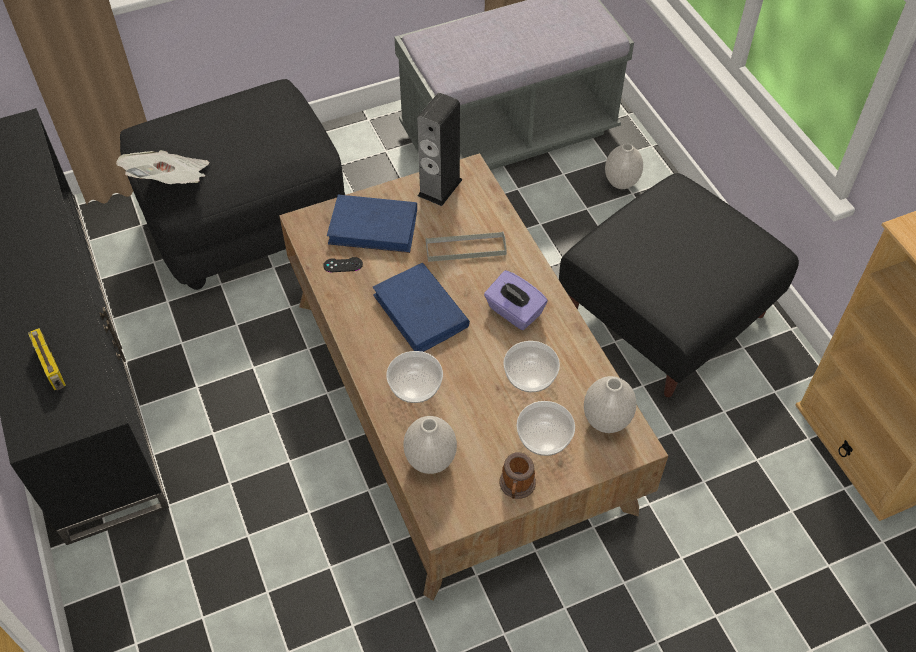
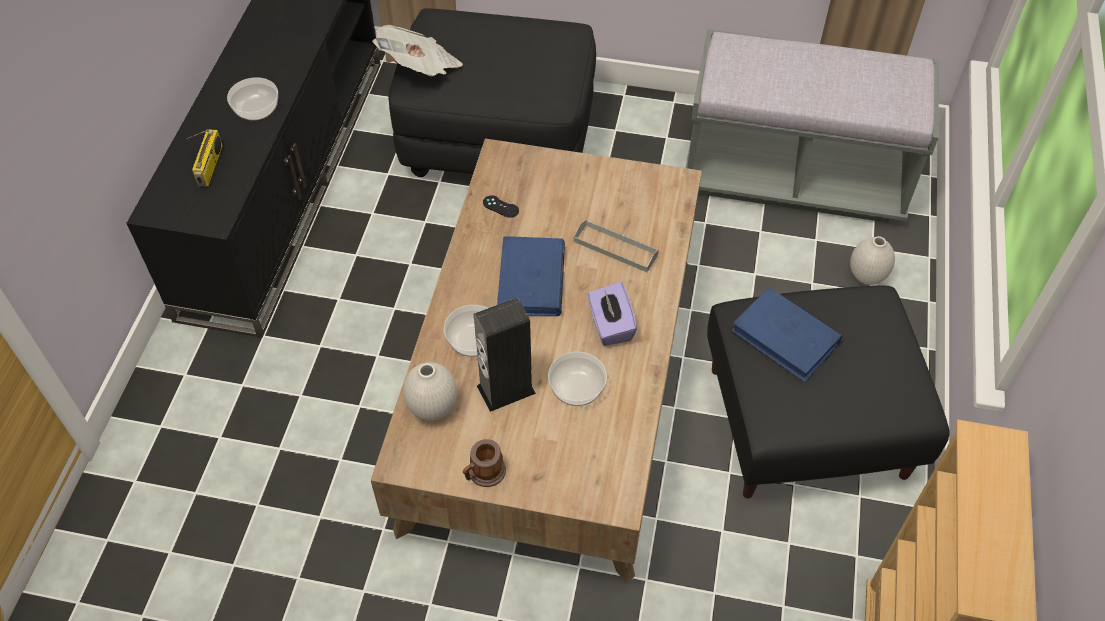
camera: 35 degrees right, 0 degrees up
blue book [327,195,417,253] -> blue book moved to [731,288,842,383]
speaker [417,93,463,206] -> speaker moved to [474,297,536,412]
bowl [517,401,575,456] -> bowl moved to [227,77,278,121]
white vase [584,376,636,433] -> none

